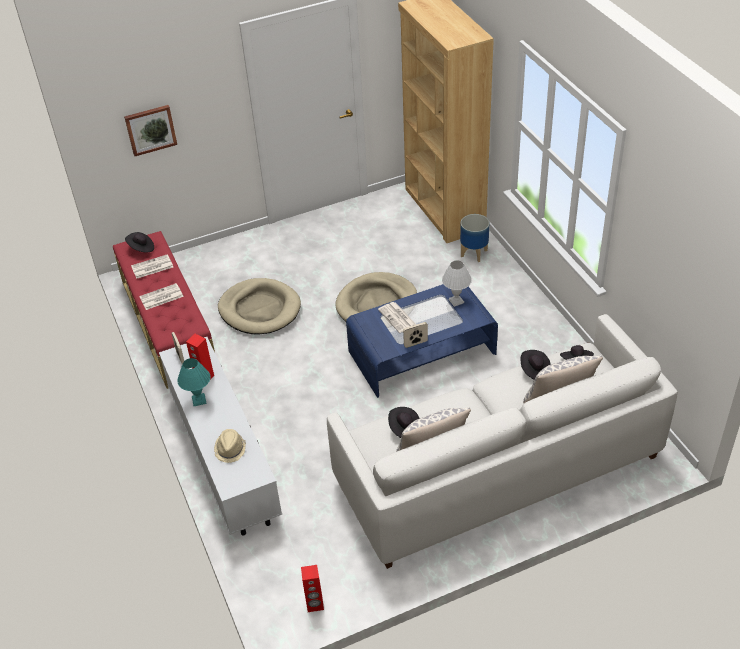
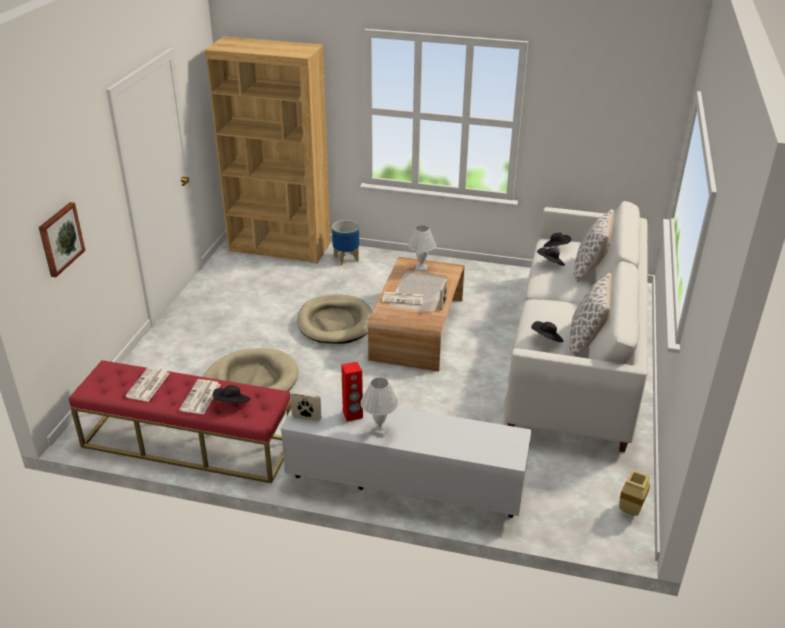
camera: 55 degrees left, 10 degrees down
black hat [125,232,154,252] -> black hat moved to [213,385,250,403]
turquoise table lamp [177,358,210,406] -> white table lamp [361,378,399,438]
beige hat [214,429,246,463] -> none
red speaker [301,565,324,612] -> beige vase [620,469,650,516]
blue coffee table [346,284,498,398] -> brown coffee table [368,257,464,371]

